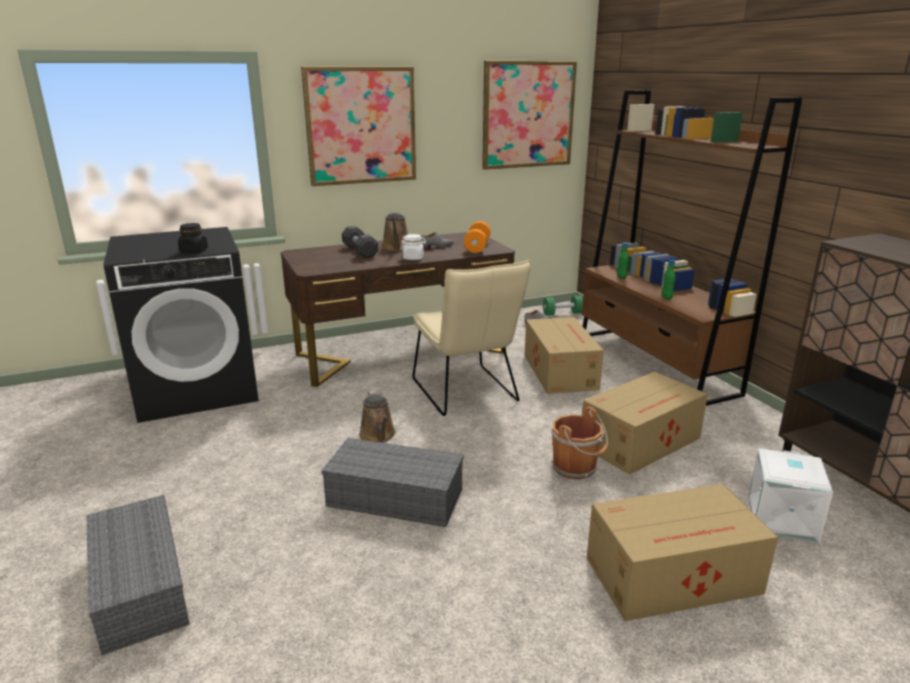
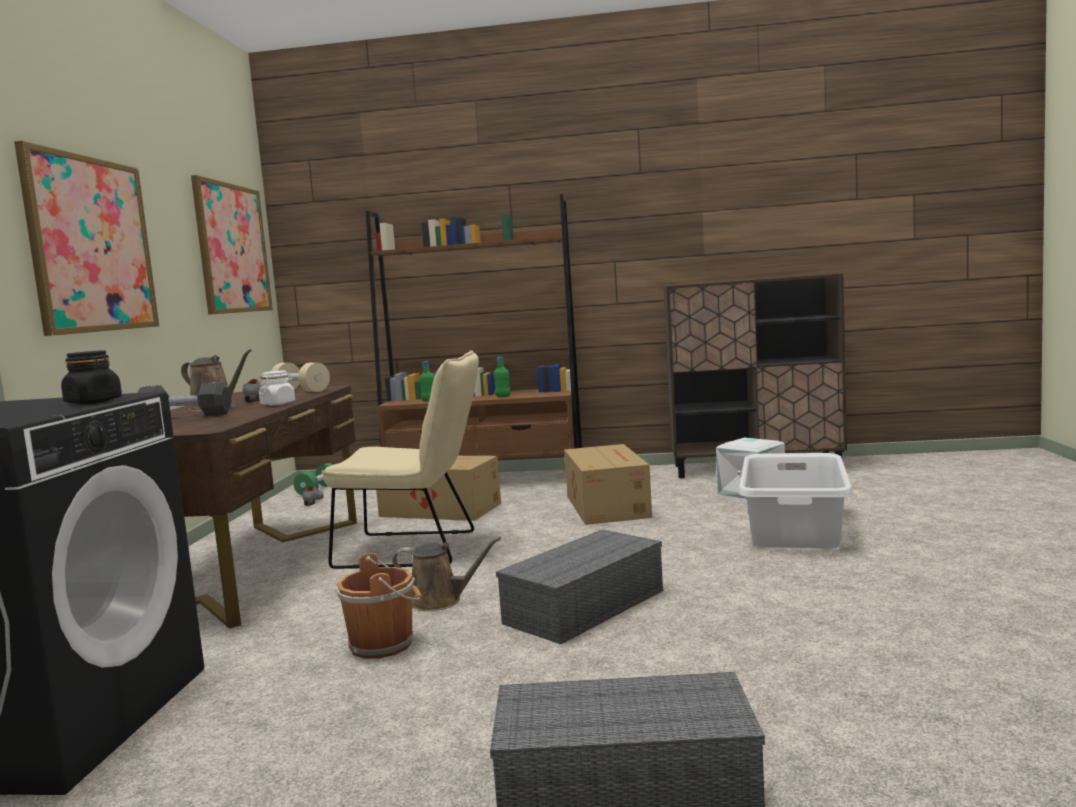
camera: 60 degrees left, 15 degrees down
orange dumbbell [464,221,491,253] -> beige dumbbell [271,363,330,392]
brown bucket [551,407,608,479] -> brown bucket moved to [337,553,422,659]
cardboard box [587,484,778,621] -> white laundry basket [739,453,853,548]

